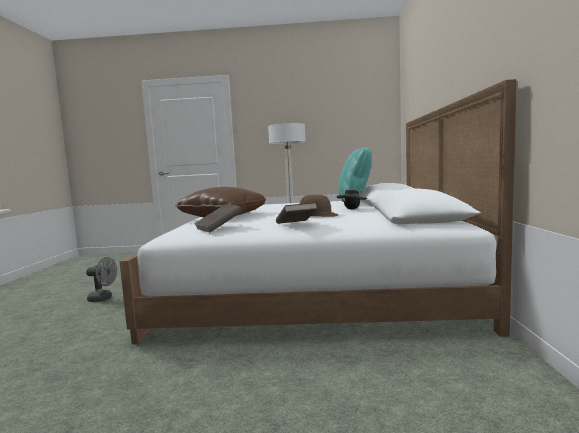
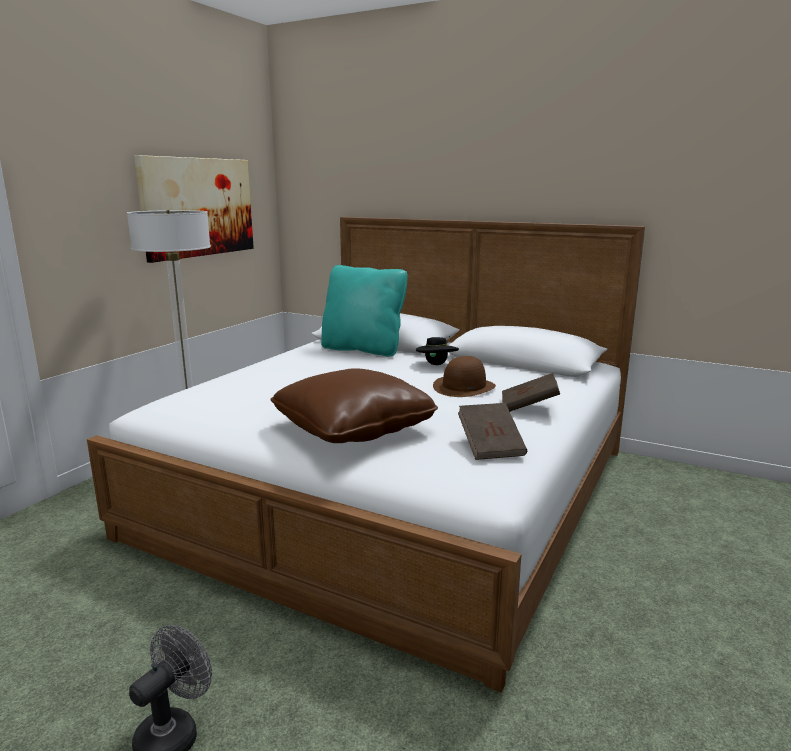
camera: 65 degrees left, 10 degrees up
none -> picture [134,155,254,263]

